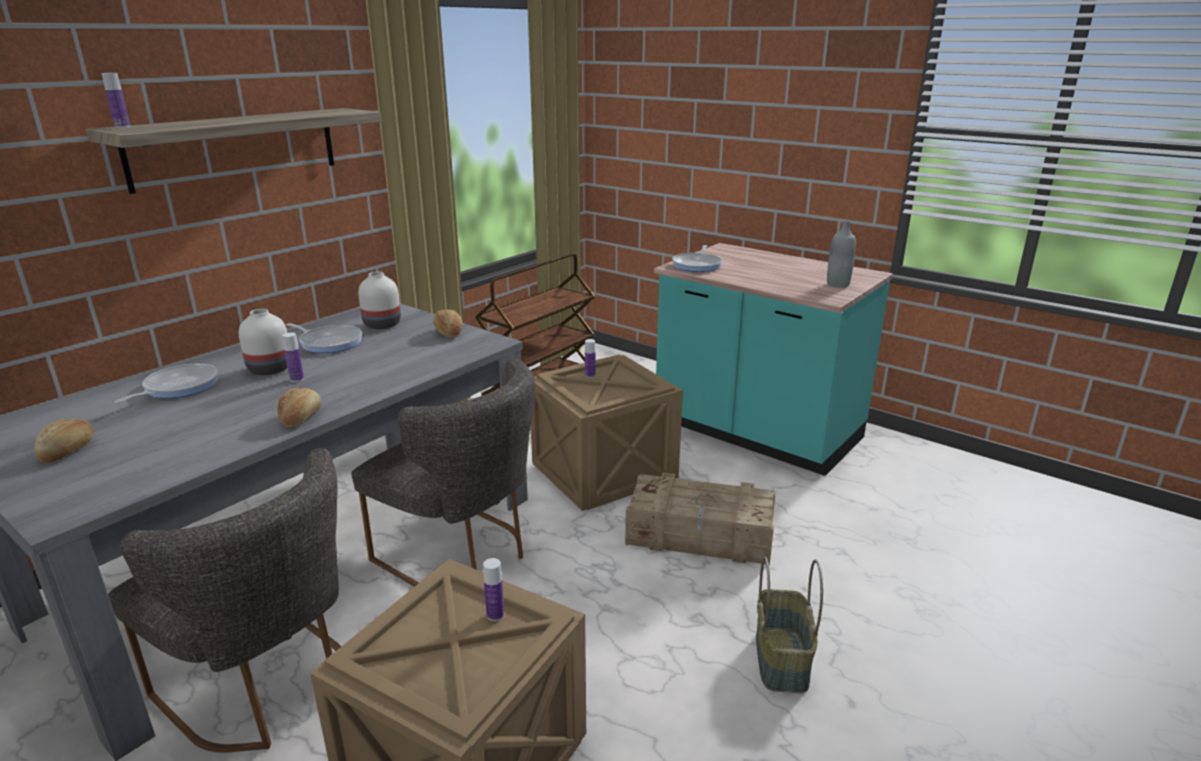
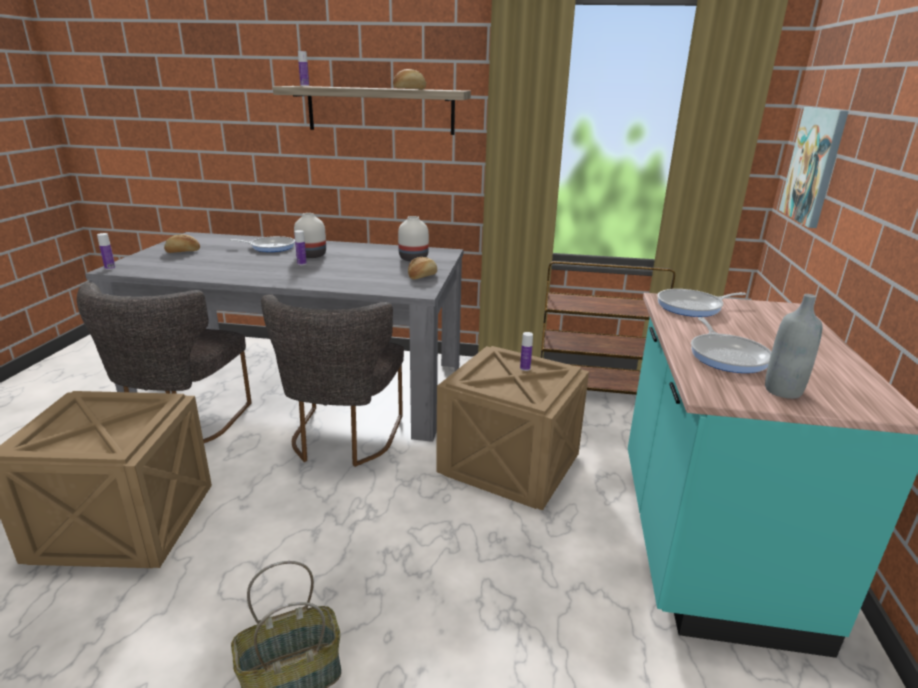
camera: 60 degrees right, 0 degrees up
bread [277,387,322,427] -> bread moved to [393,69,426,89]
frying pan [286,323,362,353] -> frying pan moved to [691,317,771,373]
bottle [483,558,504,621] -> bottle moved to [97,233,116,270]
crate [625,473,775,566] -> none
none -> picture [779,107,849,228]

